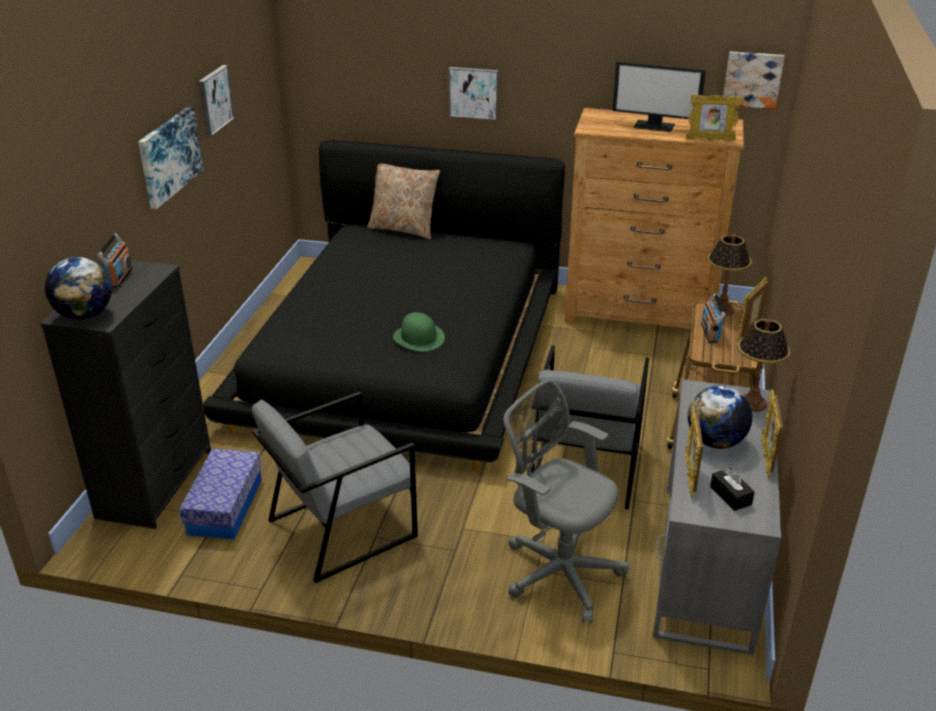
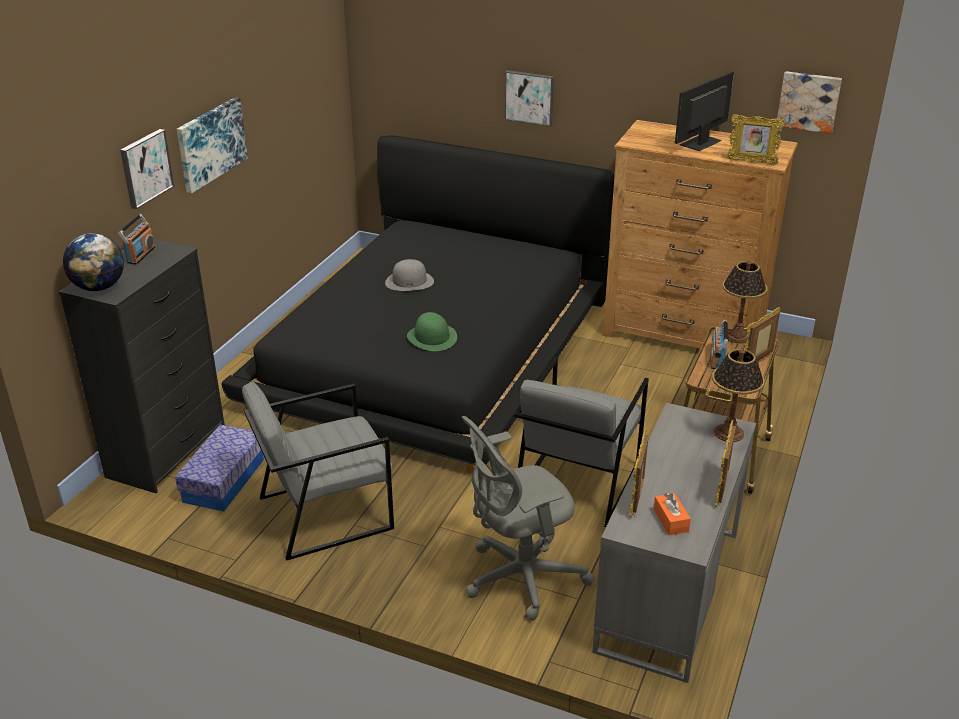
camera: 10 degrees right, 0 degrees up
picture [198,65,235,137] -> picture moved to [120,129,174,209]
beige pillow [367,163,440,239] -> none
grey office chair [503,379,629,623] -> grey office chair turned 75 degrees counterclockwise [462,416,595,621]
monitor [612,62,706,132] -> monitor turned 105 degrees clockwise [675,72,734,151]
globe [688,386,752,449] -> none
black tissue box [710,468,755,511] -> orange tissue box [654,493,691,535]
none -> grey hat [385,259,434,291]

